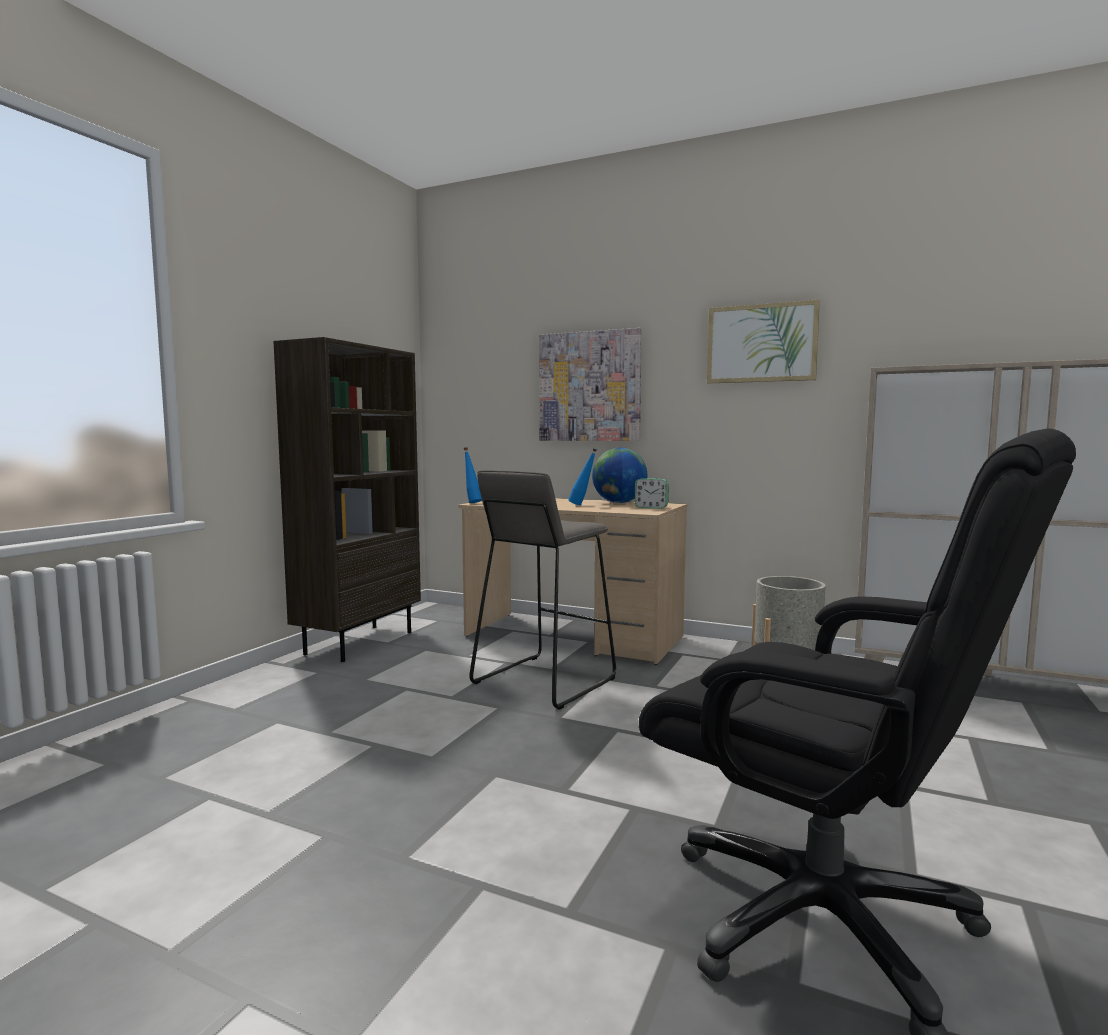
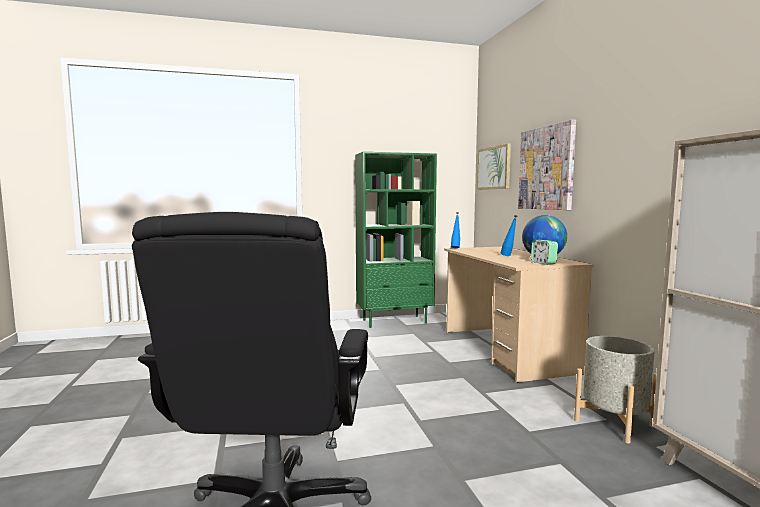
camera: 50 degrees right, 0 degrees up
brown bookcase [273,337,421,662] -> green bookcase [355,152,437,328]
grey stool [469,470,616,710] -> none
picture [707,300,820,383] -> picture moved to [477,143,511,190]

